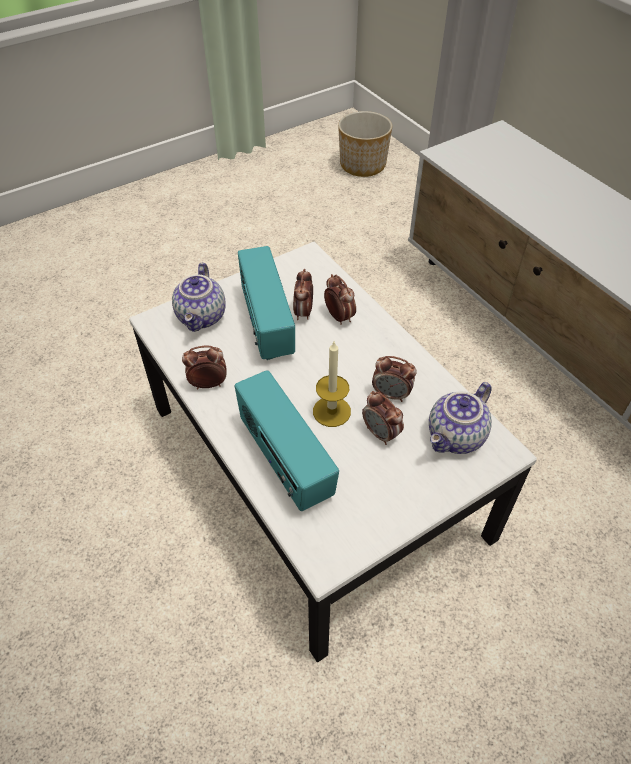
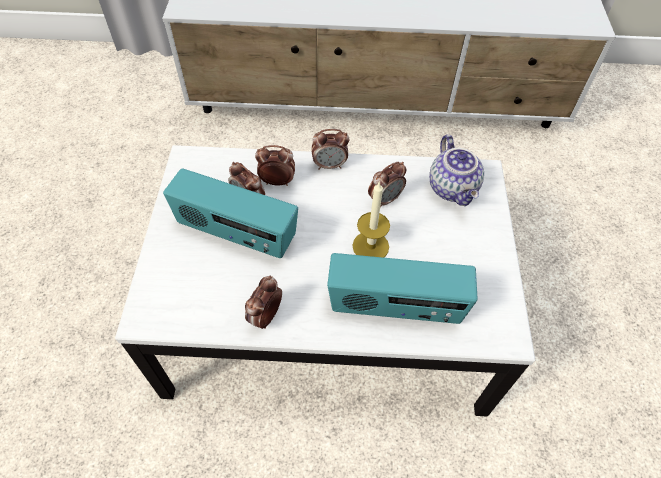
camera: 55 degrees left, 5 degrees up
teapot [172,263,226,332] -> none
planter [338,111,392,177] -> none
alarm clock [362,391,404,445] -> alarm clock moved to [312,129,349,170]

